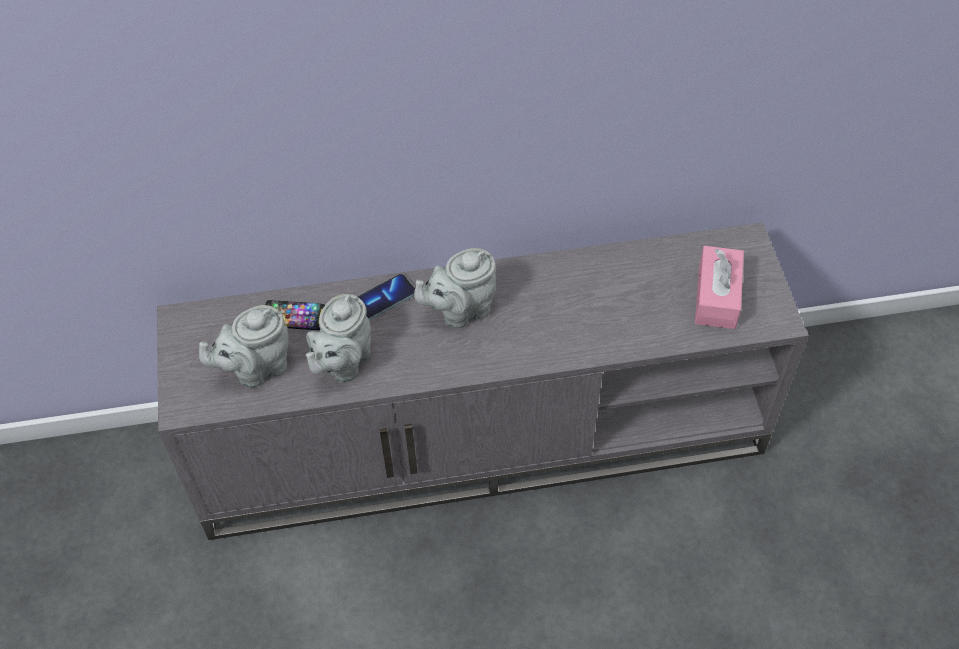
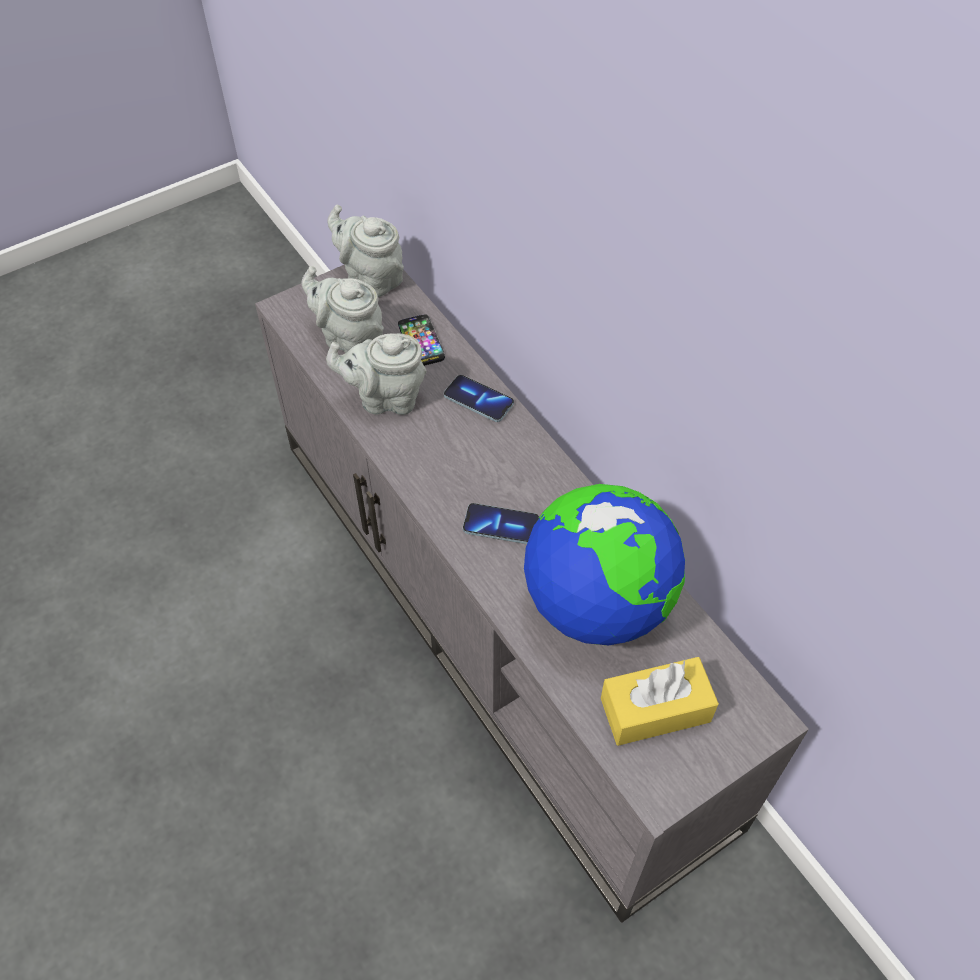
camera: 65 degrees right, 0 degrees up
grey teapot [414,248,496,328] -> grey teapot moved to [327,205,404,297]
pink tissue box [695,246,744,329] -> yellow tissue box [601,657,719,746]
none -> phone [463,503,539,544]
none -> globe [524,484,685,646]

